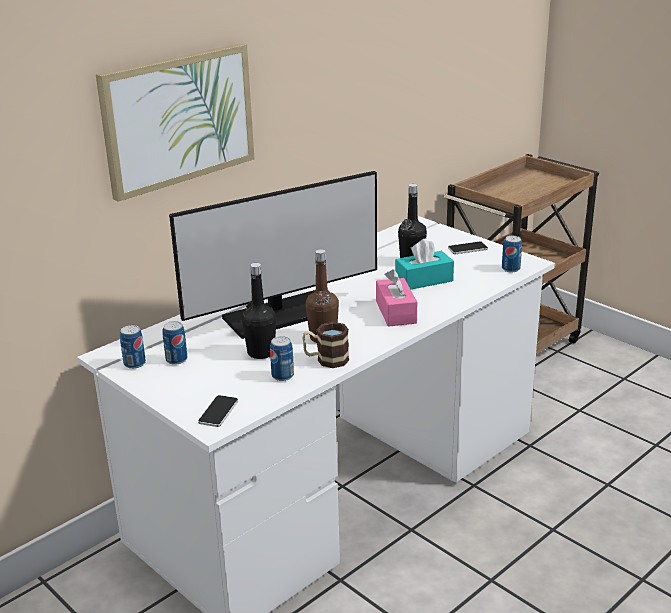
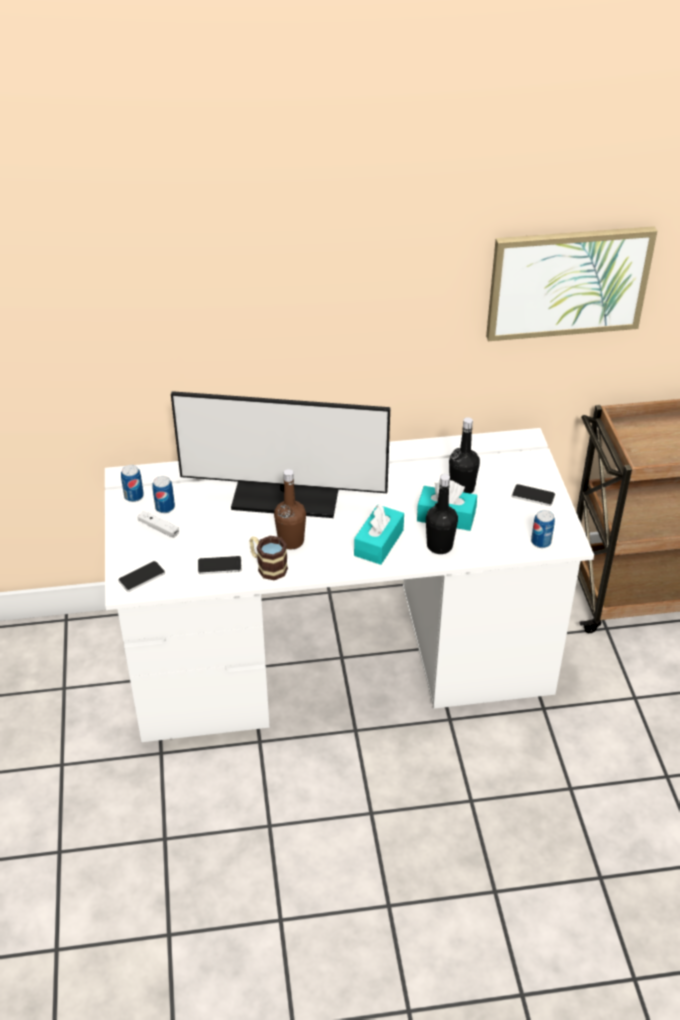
camera: 35 degrees right, 15 degrees up
picture [96,43,254,202] -> picture moved to [486,226,657,341]
black bottle [242,263,276,359] -> black bottle moved to [426,474,458,554]
can [270,336,294,381] -> phone [198,556,242,574]
pink tissue box [376,269,417,327] -> turquoise tissue box [354,504,404,565]
none -> white game controller [137,511,179,538]

